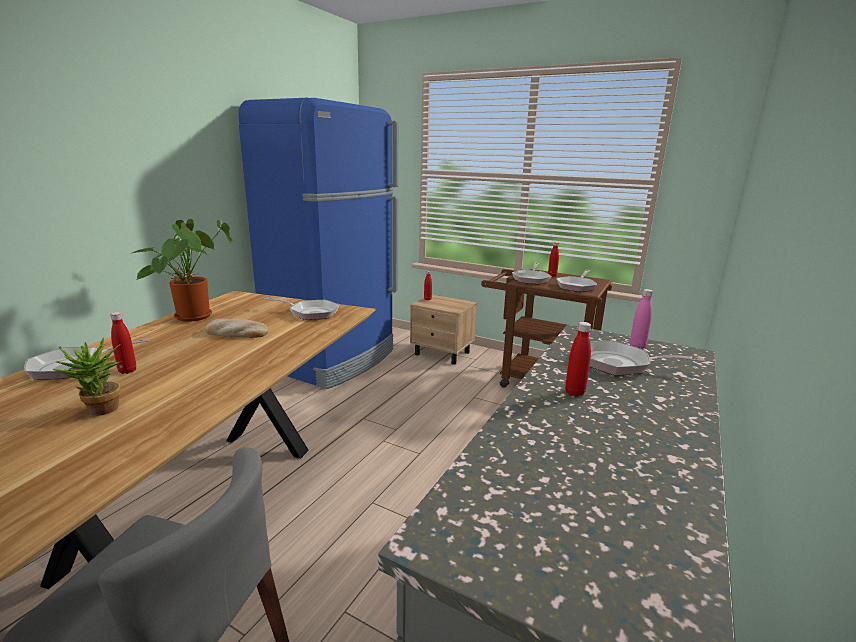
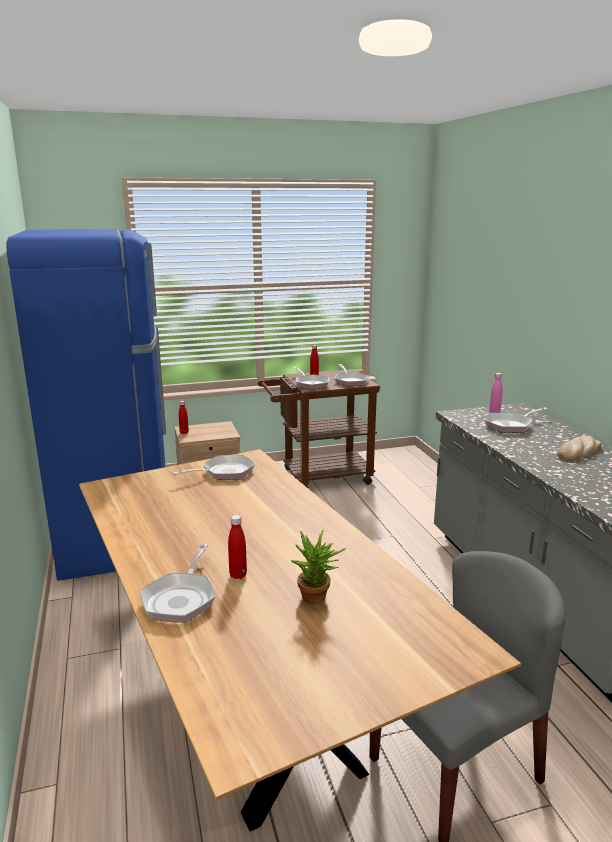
camera: 45 degrees left, 0 degrees up
potted plant [132,219,232,322] -> none
bread [205,318,269,338] -> bread moved to [557,435,601,460]
red bottle [565,322,591,397] -> none

